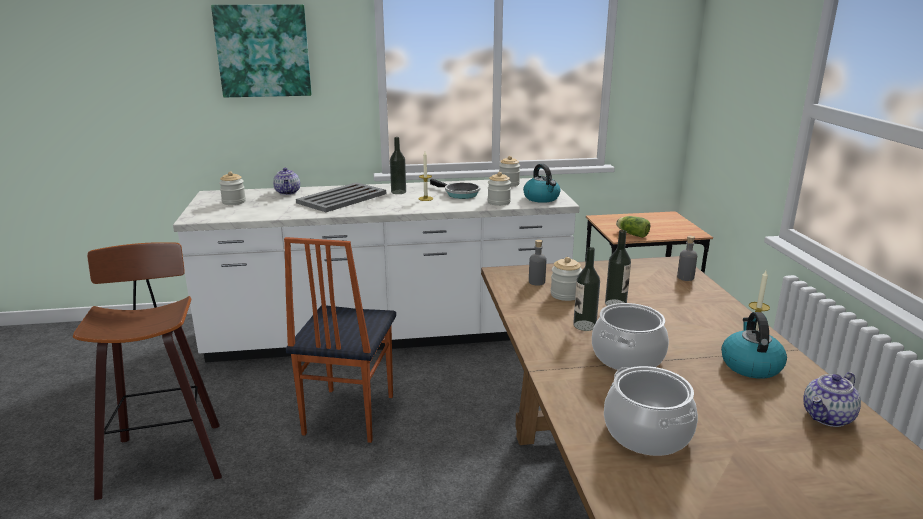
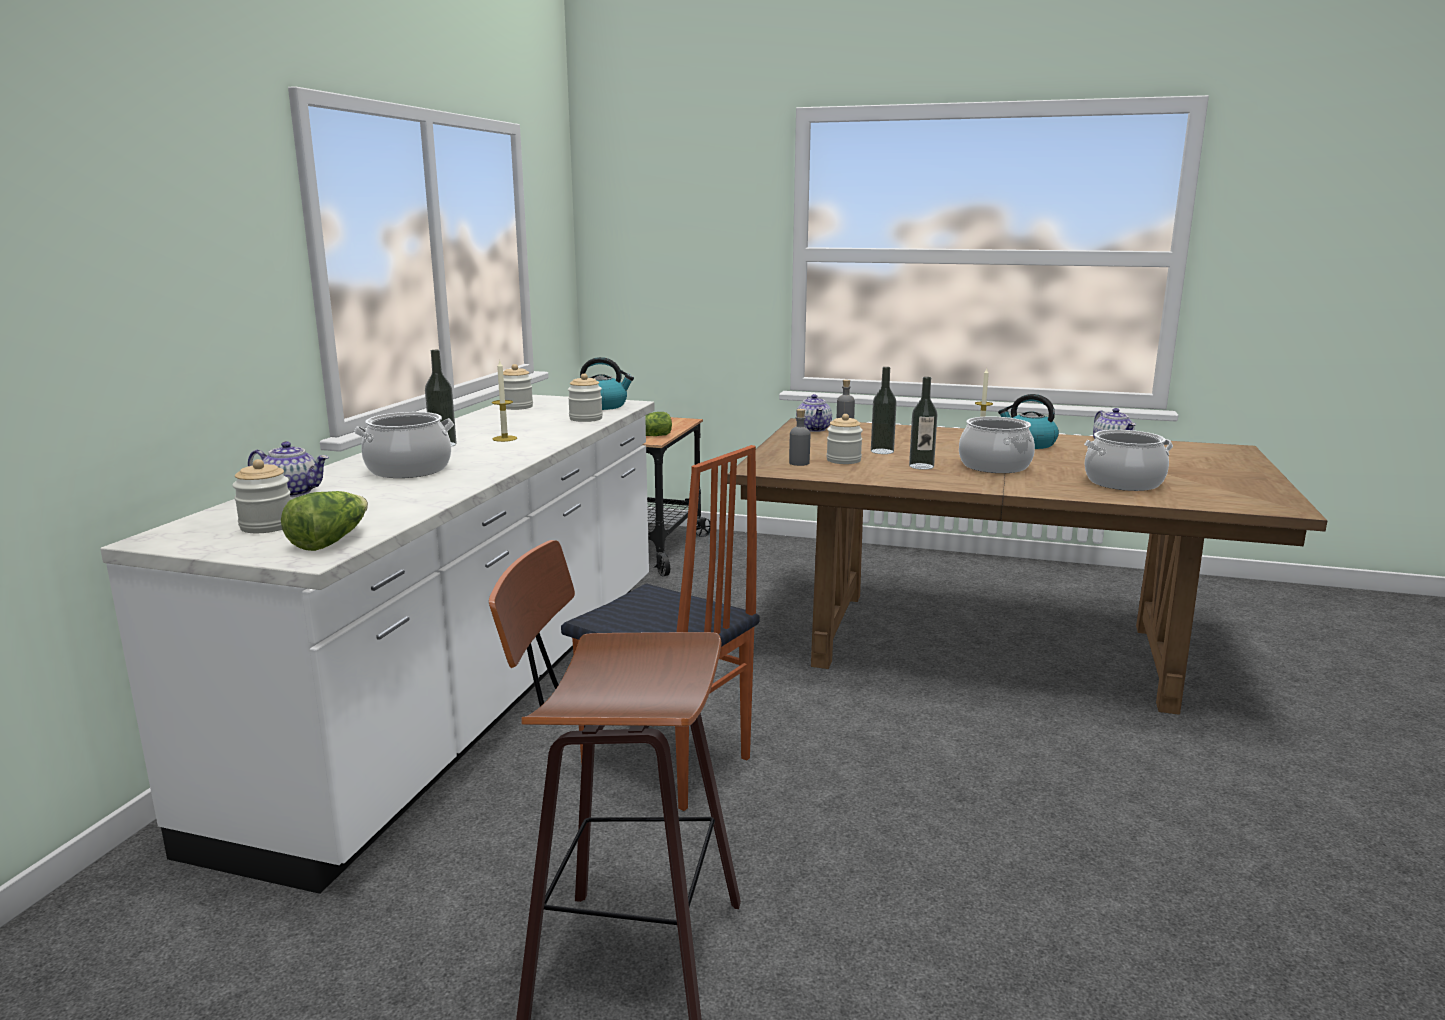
camera: 65 degrees left, 5 degrees down
picture [211,4,312,97] -> none
grey tray [296,182,386,212] -> cooking pot [354,412,454,478]
frying pan [430,179,480,199] -> none
none -> lettuce [281,491,368,551]
none -> teapot [796,394,832,432]

